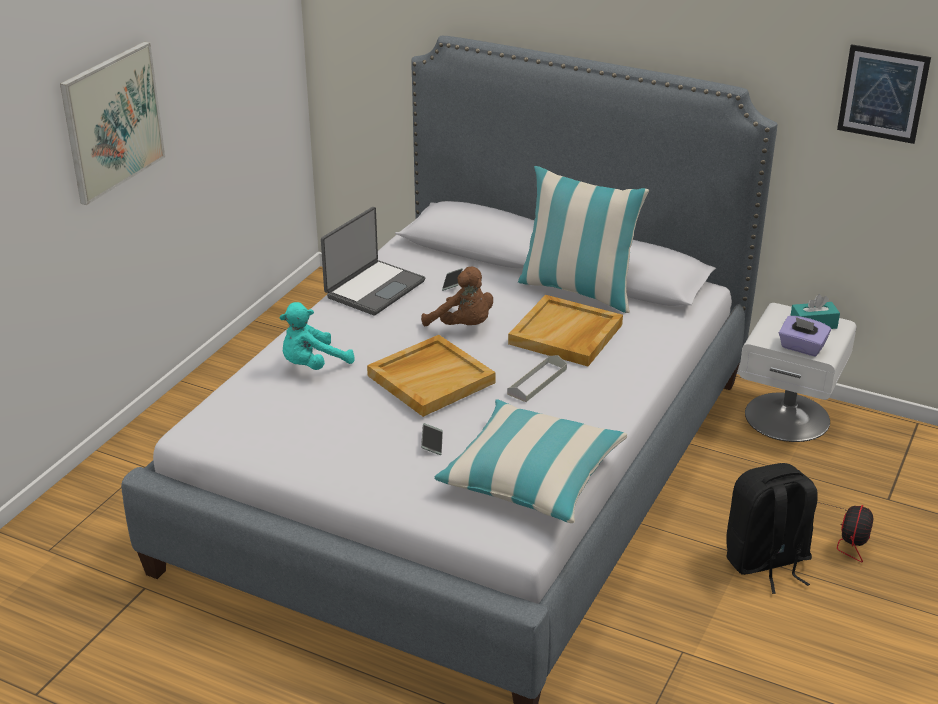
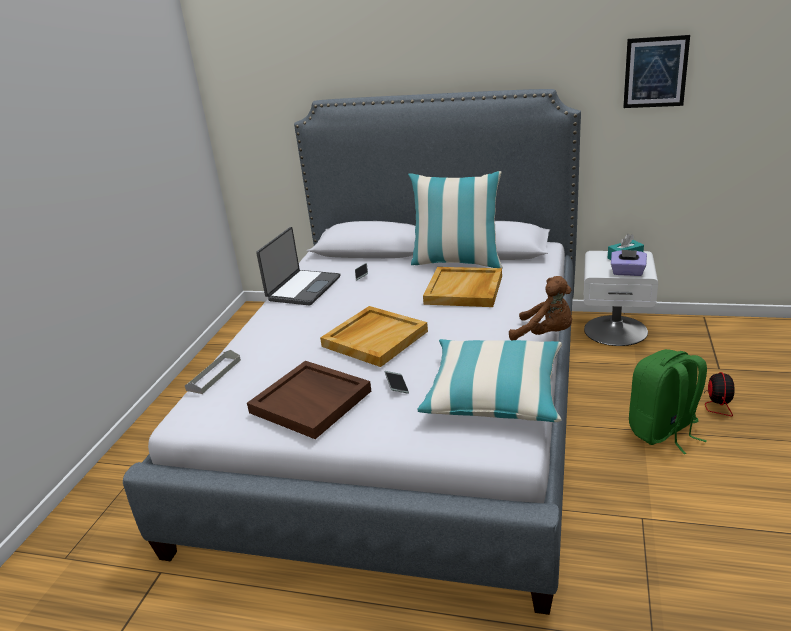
camera: 10 degrees left, 5 degrees down
picture [60,41,165,205] -> none
turquoise plush toy [280,302,355,370] -> none
brown plush toy [421,266,493,326] -> brown plush toy moved to [509,276,572,340]
grey tray [507,355,567,402] -> grey tray moved to [185,350,241,394]
black backpack [726,463,818,594] -> green backpack [629,349,707,454]
none -> brown tray [247,361,371,439]

